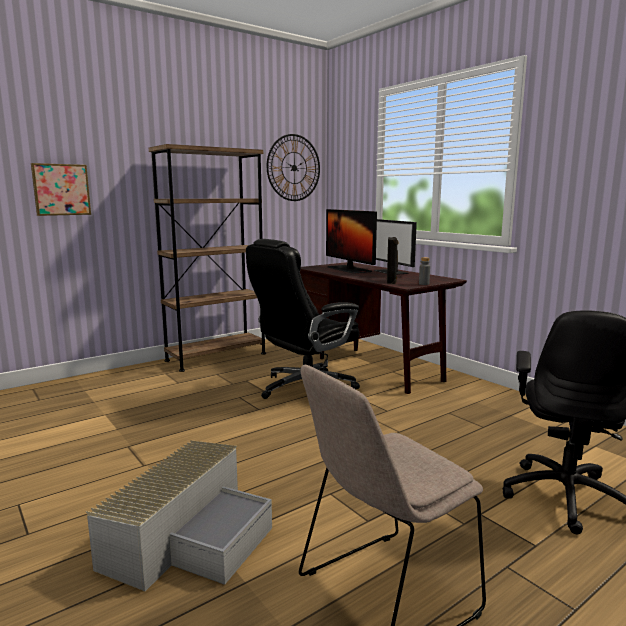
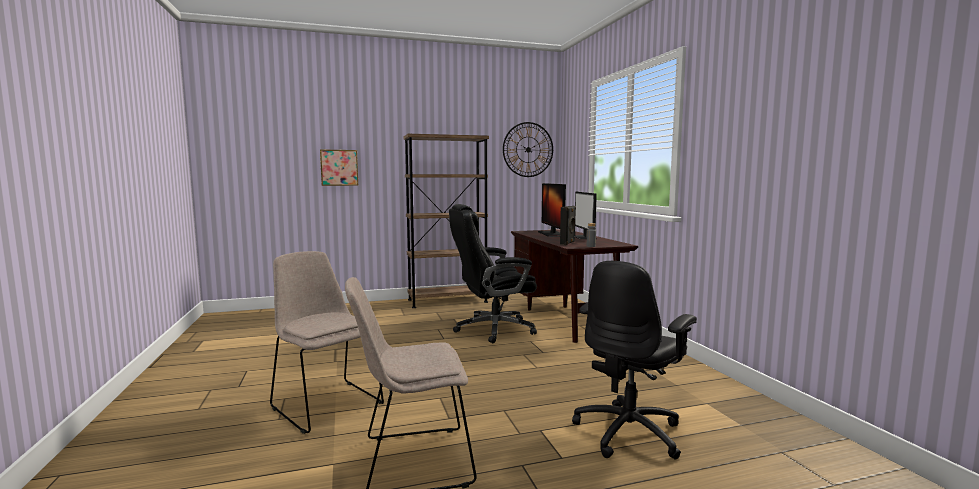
camera: 20 degrees right, 5 degrees down
grey storage box [86,440,272,591] -> beige chair [270,251,384,434]

